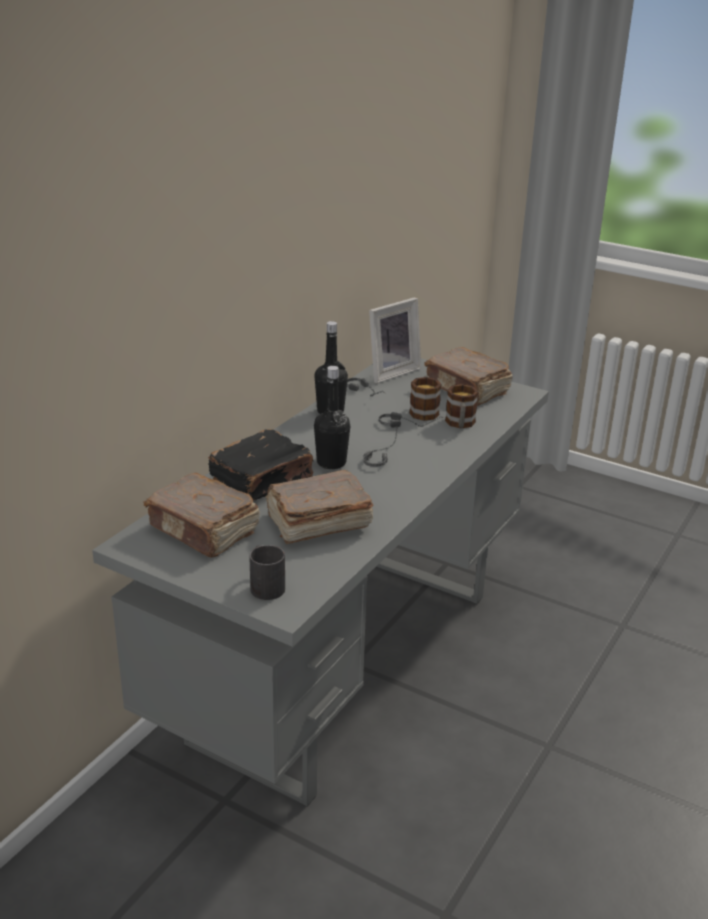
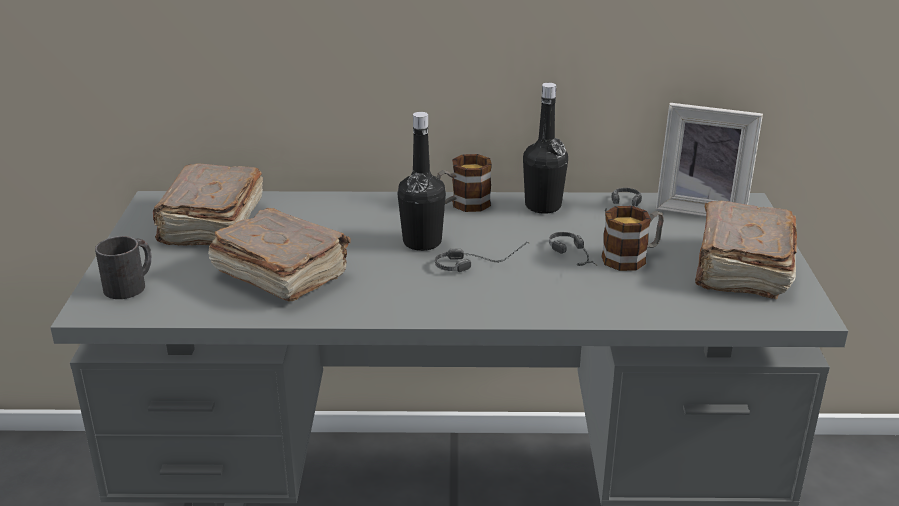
camera: 60 degrees right, 0 degrees up
black book [208,429,314,501] -> none
mug [445,384,479,428] -> mug moved to [437,154,492,212]

